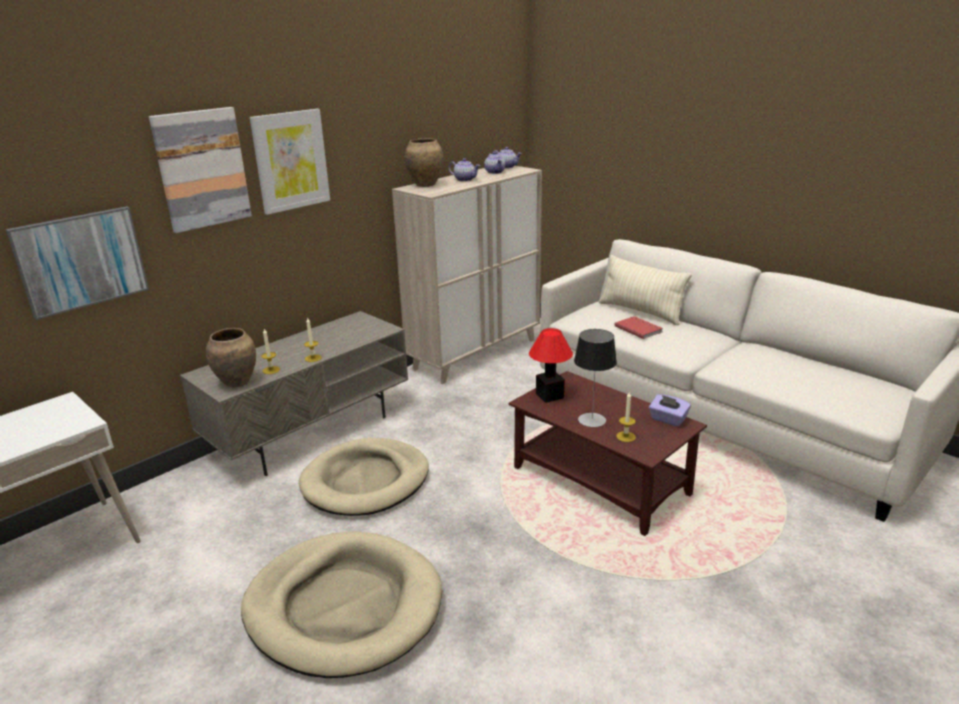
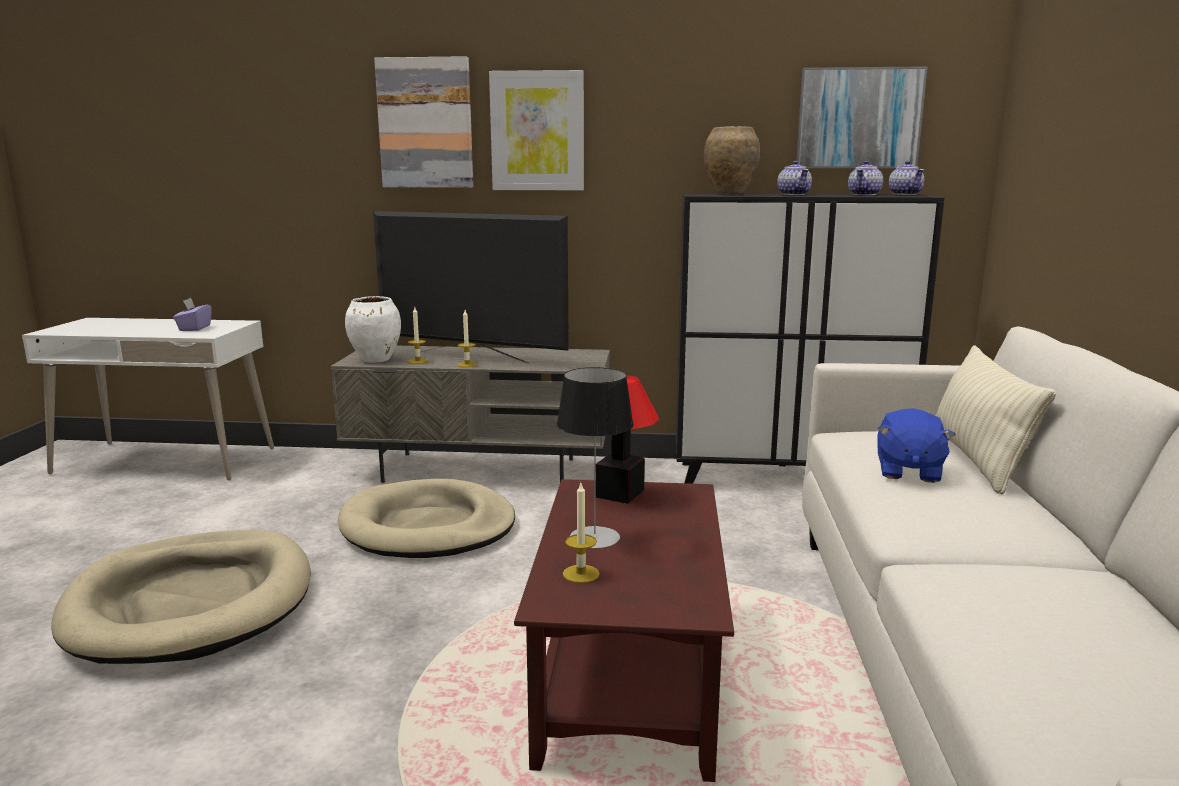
camera: 50 degrees right, 10 degrees down
picture [6,206,149,320] -> picture moved to [796,66,928,168]
brown vase [206,328,256,387] -> white vase [345,296,401,363]
beige cabinet [392,166,542,384] -> black cabinet [676,193,945,484]
red book [615,316,663,339] -> blue plush toy [877,408,955,483]
purple tissue box [649,394,691,427] -> purple tissue box moved to [173,298,212,331]
none -> television [373,211,569,364]

